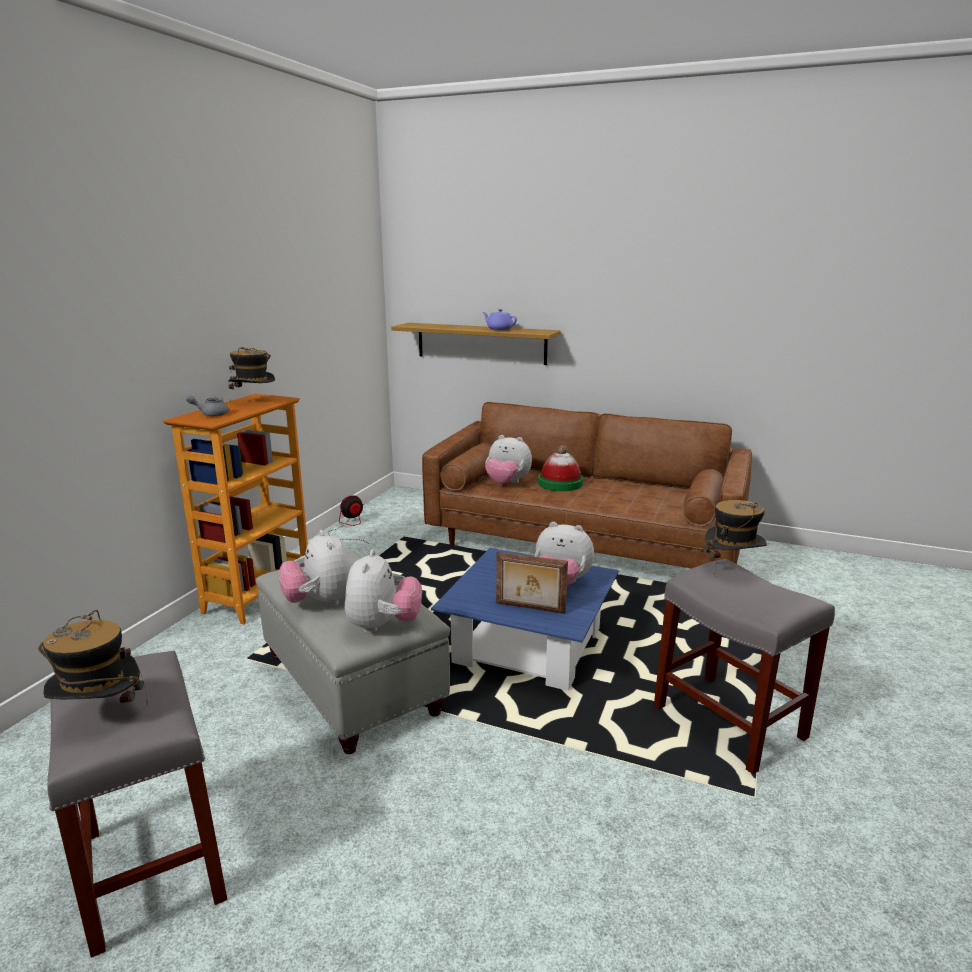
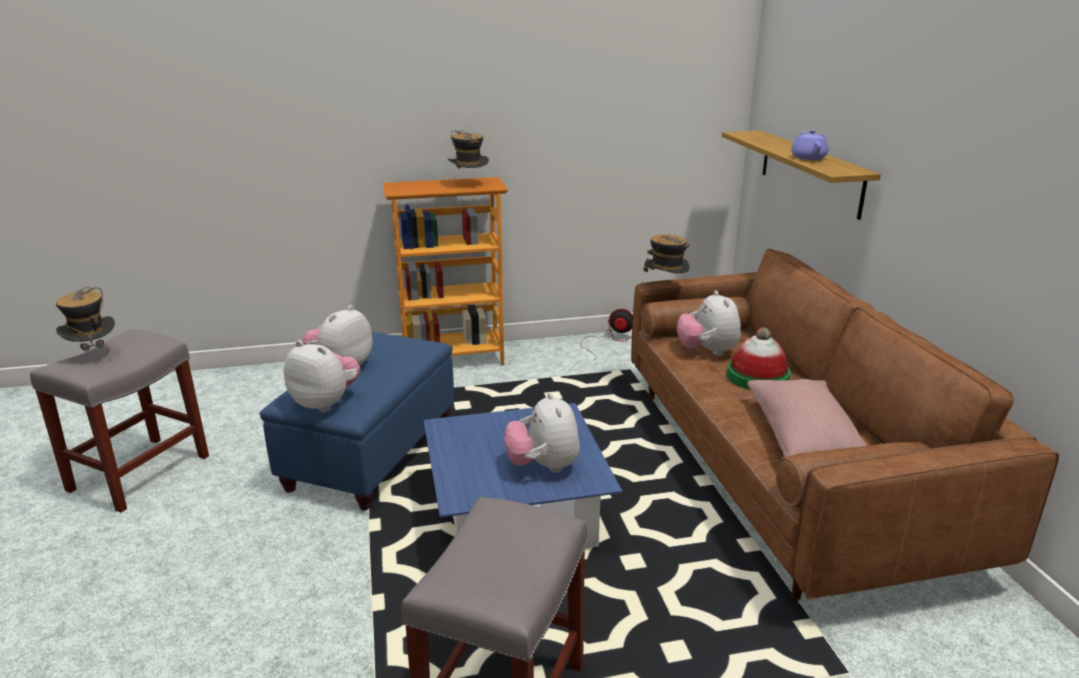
camera: 55 degrees right, 5 degrees up
grey teapot [186,395,229,416] -> none
grey ottoman [256,551,450,754] -> blue ottoman [260,332,454,510]
plush toy [345,550,422,634] -> plush toy turned 120 degrees counterclockwise [284,340,360,412]
picture frame [496,552,568,614] -> none
hat [703,500,767,576] -> hat moved to [642,235,690,286]
none -> pink pillow [747,379,867,457]

